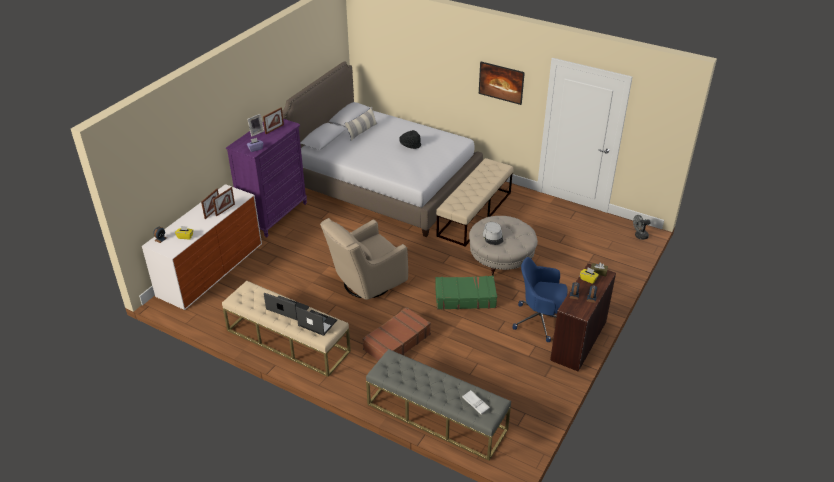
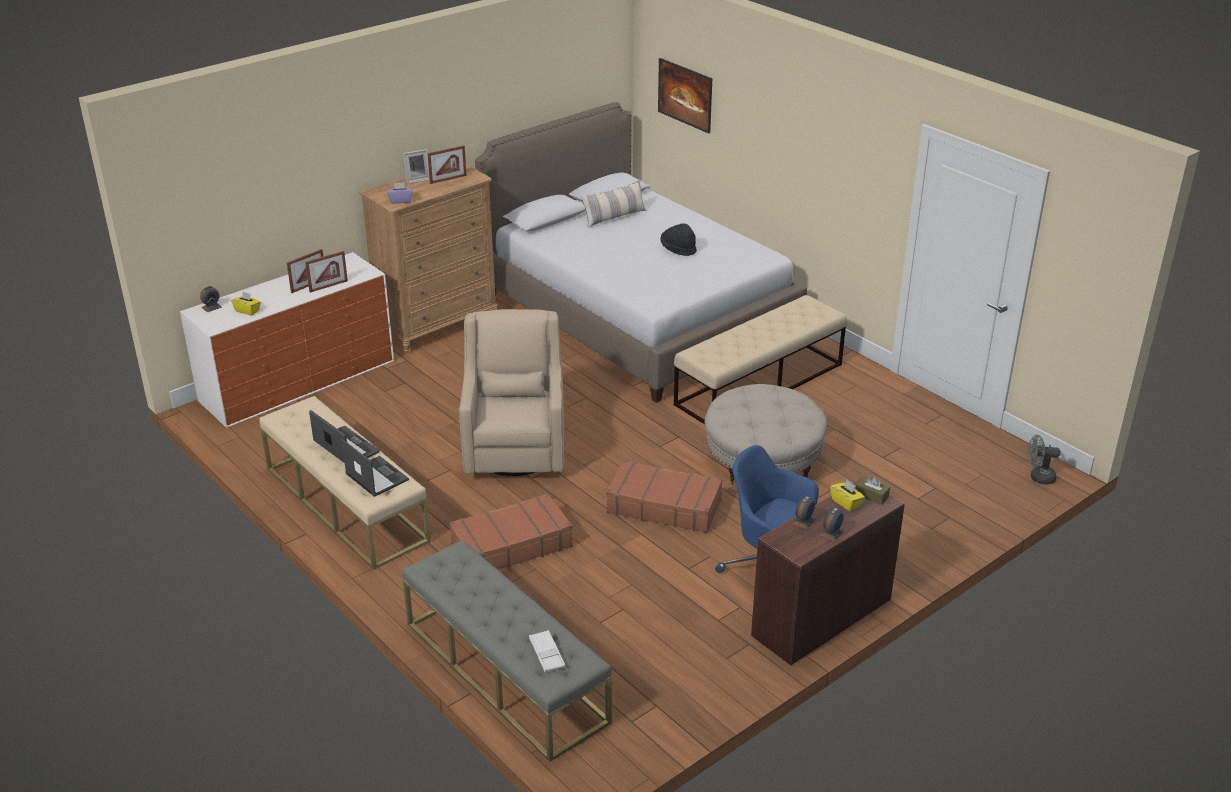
camera: 20 degrees right, 5 degrees down
purple dresser [226,119,307,238] -> brown dresser [359,164,497,354]
beige armchair [320,218,408,300] -> beige armchair turned 105 degrees clockwise [459,309,564,476]
green suitcase [435,276,497,310] -> brown suitcase [606,460,723,533]
picture [479,62,525,105] -> picture moved to [658,58,712,134]
grey hat [483,222,504,245] -> none

